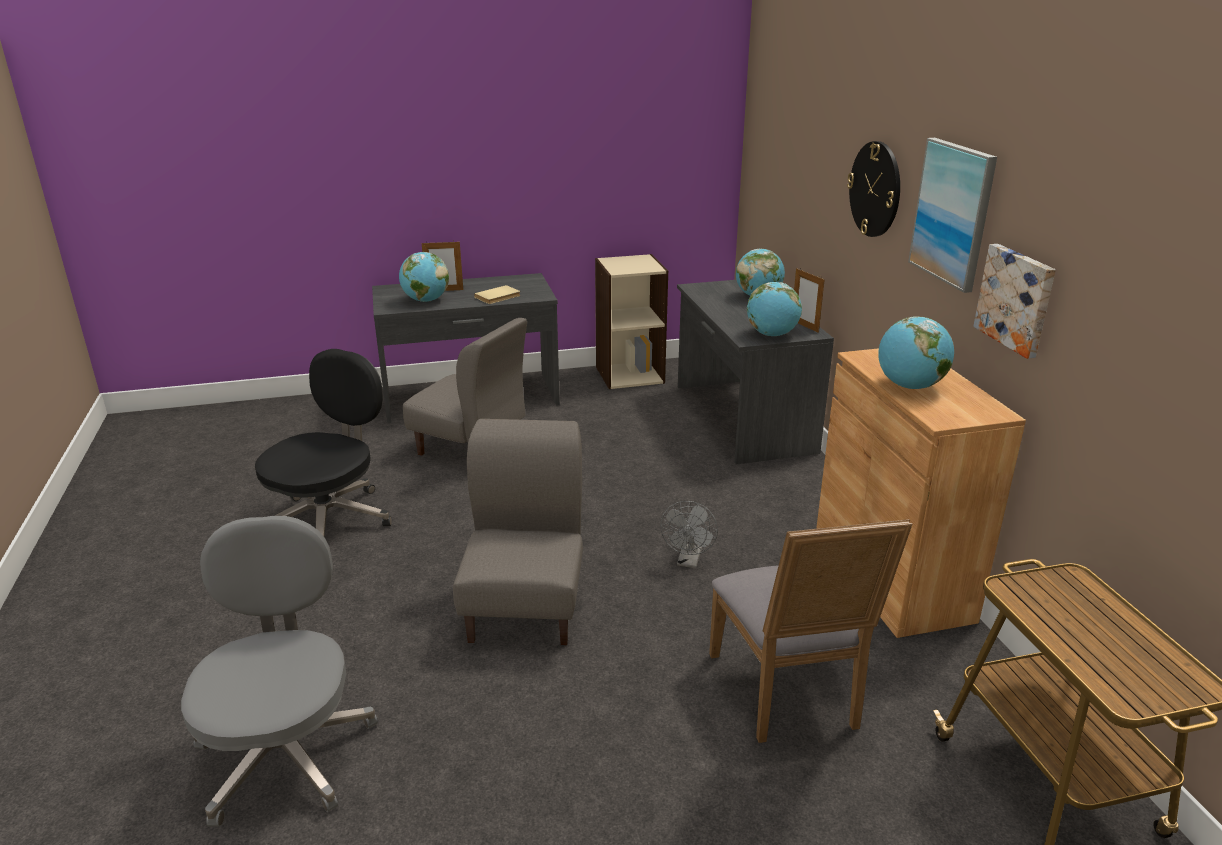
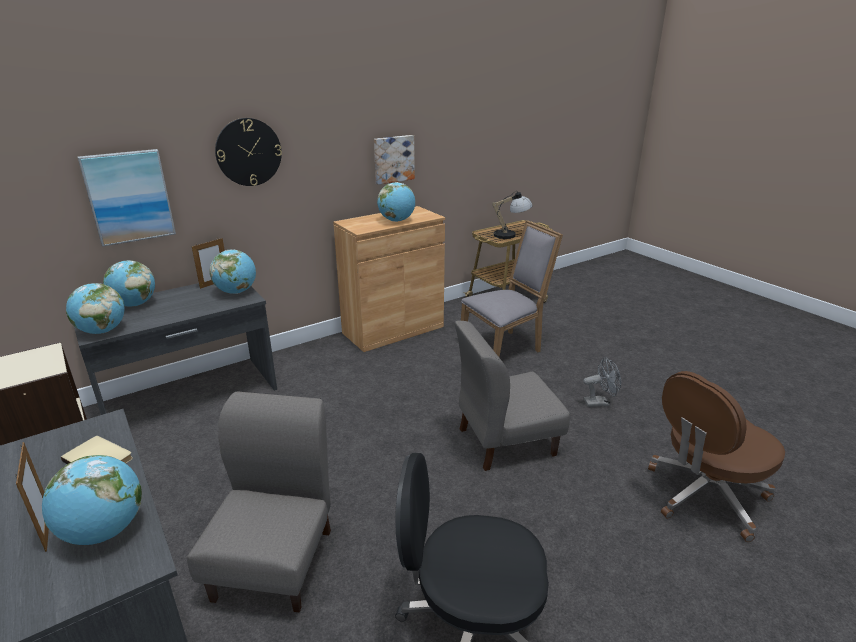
camera: 110 degrees left, 0 degrees up
grey office chair [181,516,378,827] -> brown office chair [648,371,785,542]
grey fan [660,501,718,568] -> grey fan moved to [583,357,621,407]
picture [908,138,997,293] -> picture moved to [78,149,176,247]
none -> globe [66,283,125,334]
none -> table lamp [486,191,533,239]

